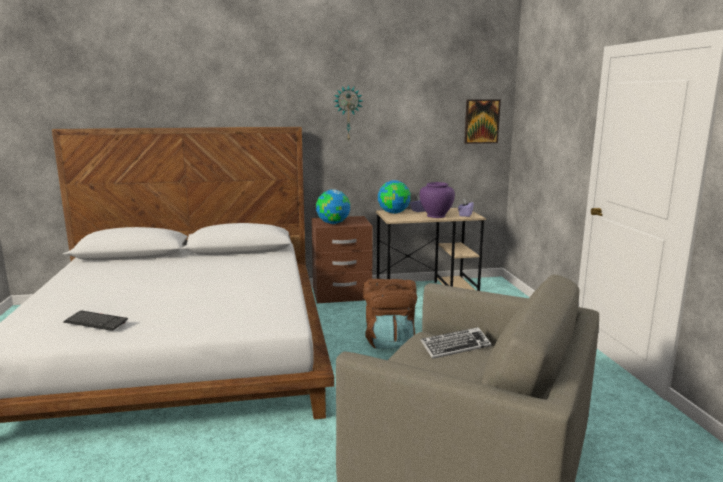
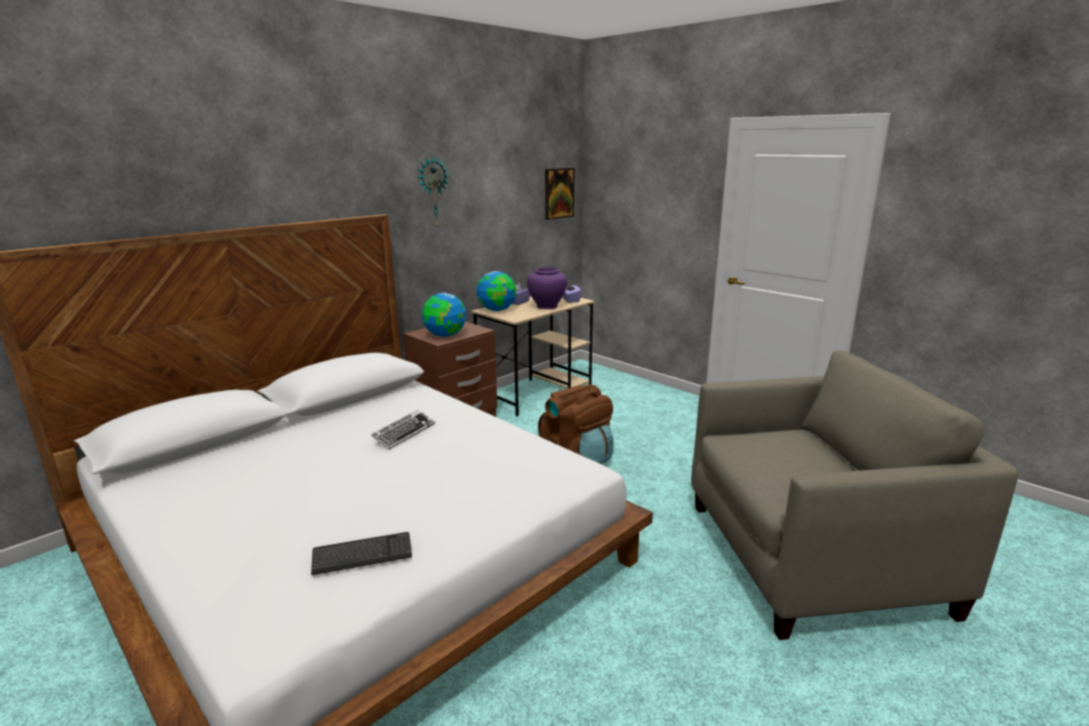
camera: 35 degrees left, 5 degrees up
keyboard [421,327,491,359] -> keyboard moved to [371,410,435,450]

